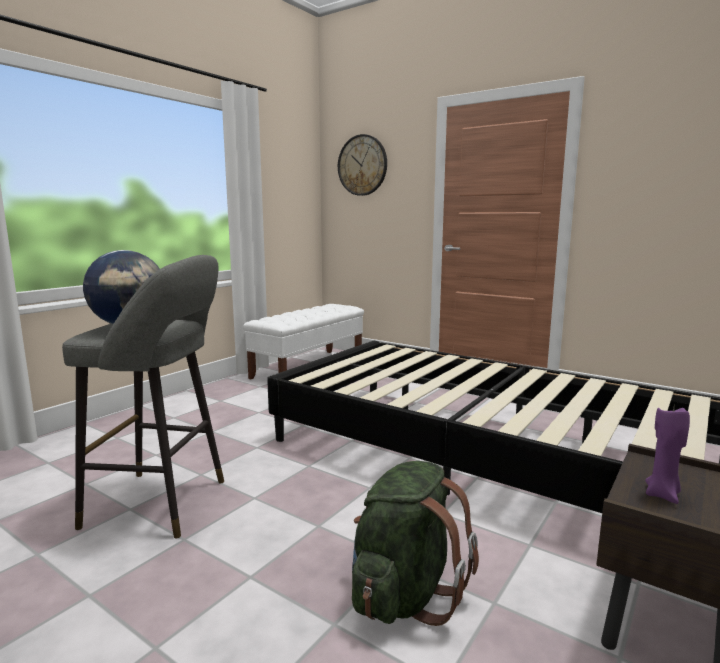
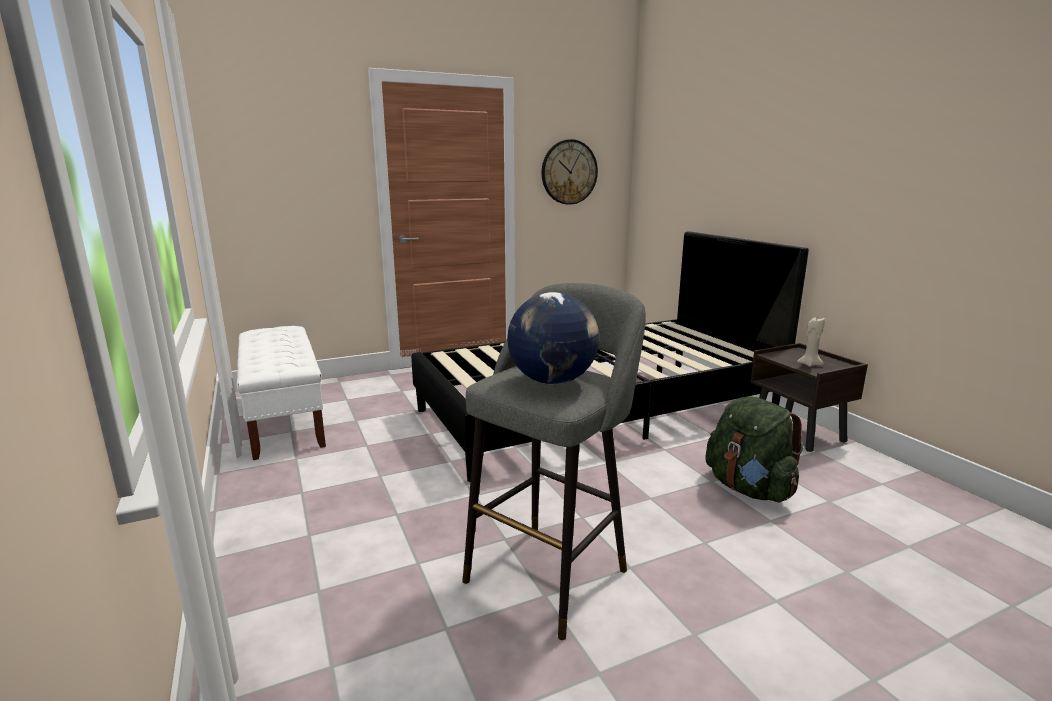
camera: 60 degrees left, 5 degrees up
wall clock [338,134,387,196] -> wall clock moved to [542,139,598,205]
purple candle [645,403,690,504] -> beige candle [797,318,825,367]

